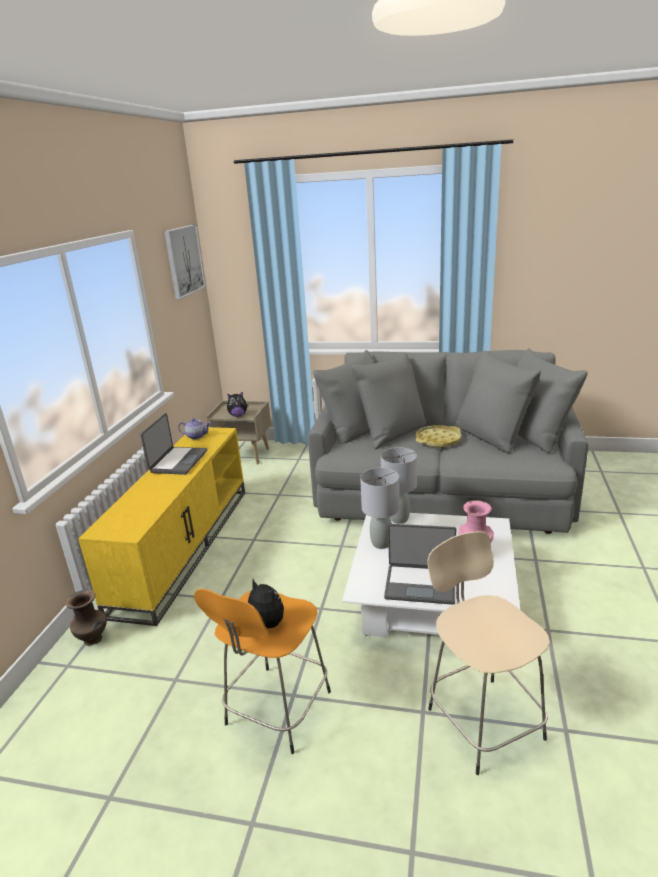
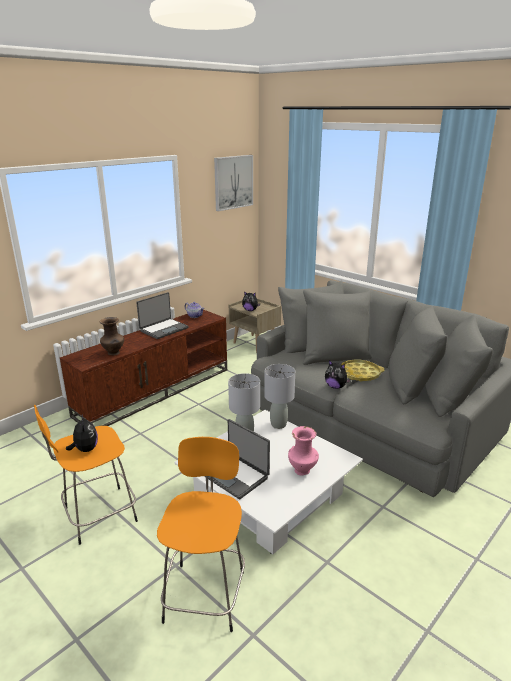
camera: 30 degrees right, 0 degrees up
brown vase [66,590,107,646] -> brown vase moved to [100,317,124,356]
yellow tv stand [78,427,245,626] -> brown tv stand [60,310,227,426]
beige stool [428,531,550,775] -> orange stool [157,437,245,632]
none -> plush toy [325,360,351,389]

